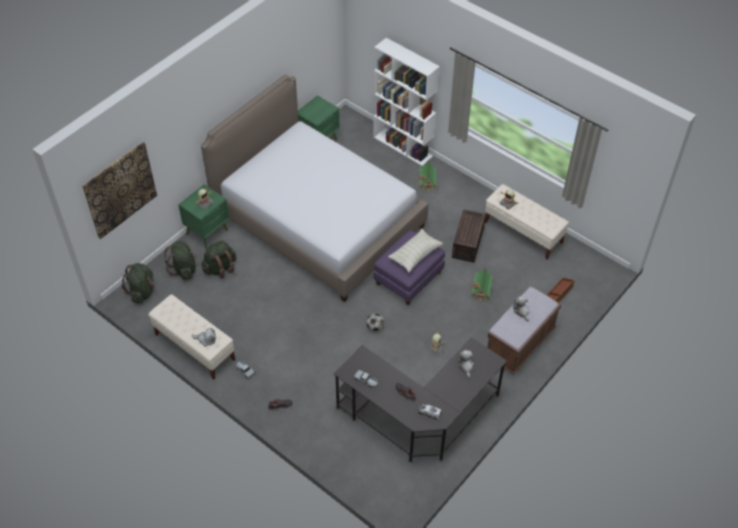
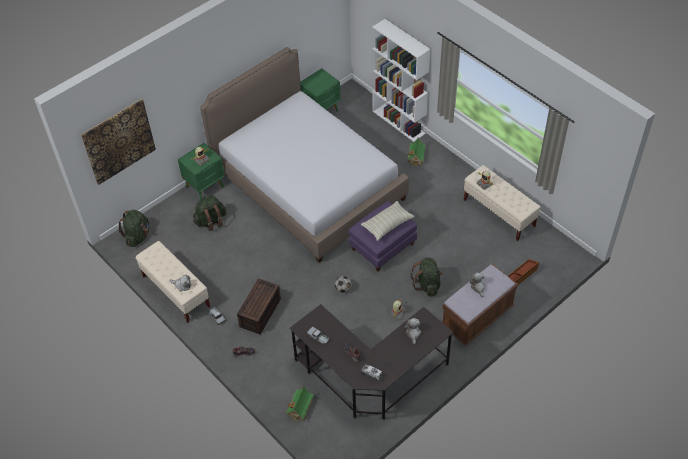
camera: 10 degrees right, 0 degrees up
green backpack [164,241,197,280] -> green backpack moved to [411,258,443,296]
brown storage box [452,209,486,263] -> brown storage box moved to [237,278,281,334]
toy house [471,267,493,301] -> toy house moved to [286,387,314,421]

